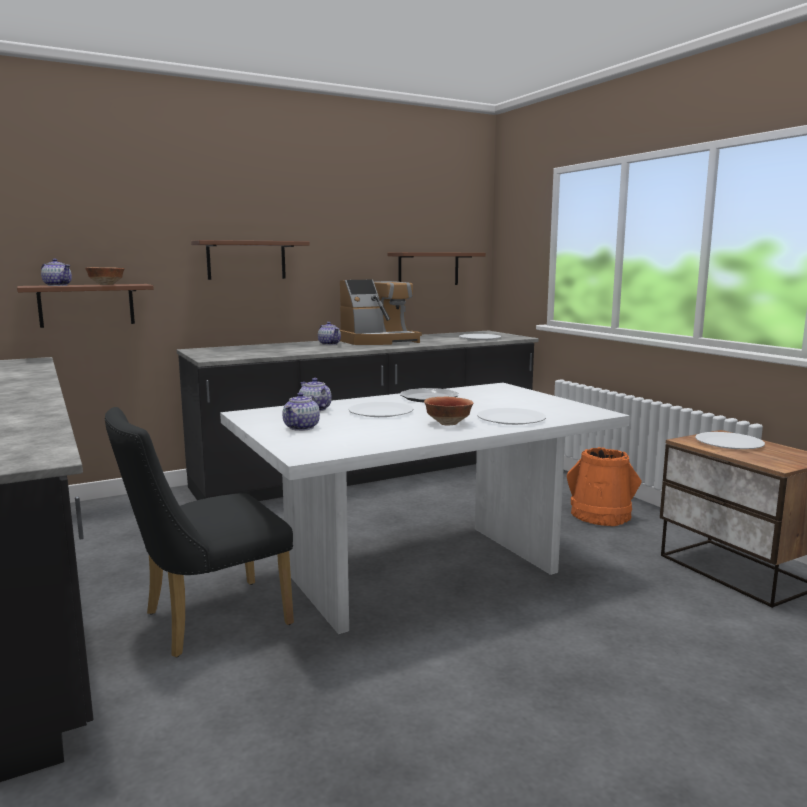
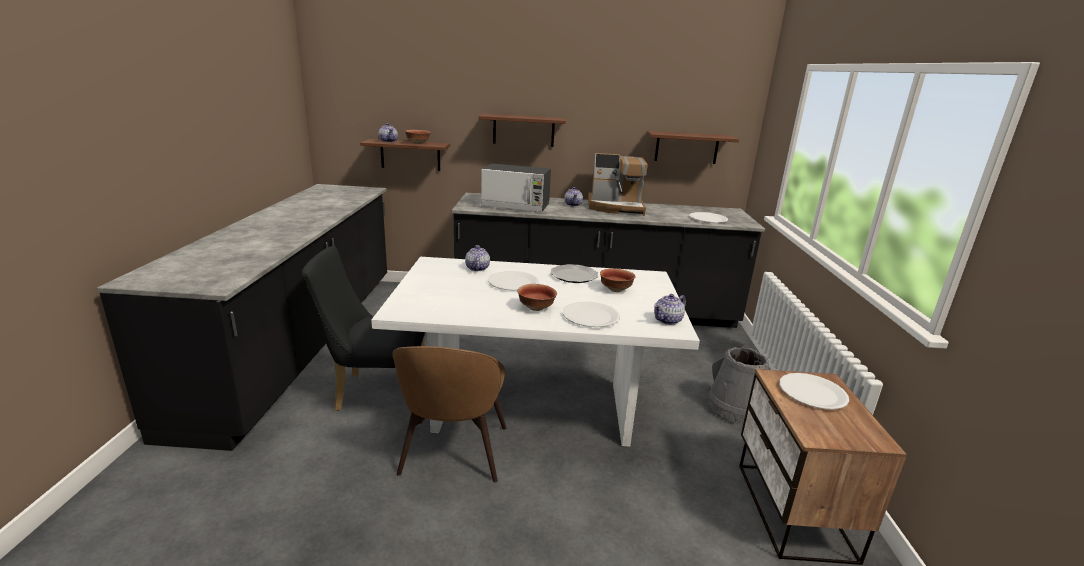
camera: 30 degrees right, 10 degrees up
teapot [282,392,320,431] -> teapot moved to [654,294,686,325]
orange bucket [567,447,642,526] -> grey bucket [707,347,769,424]
none -> brown chair [392,346,507,482]
none -> microwave [481,164,551,212]
none -> bowl [600,268,636,292]

